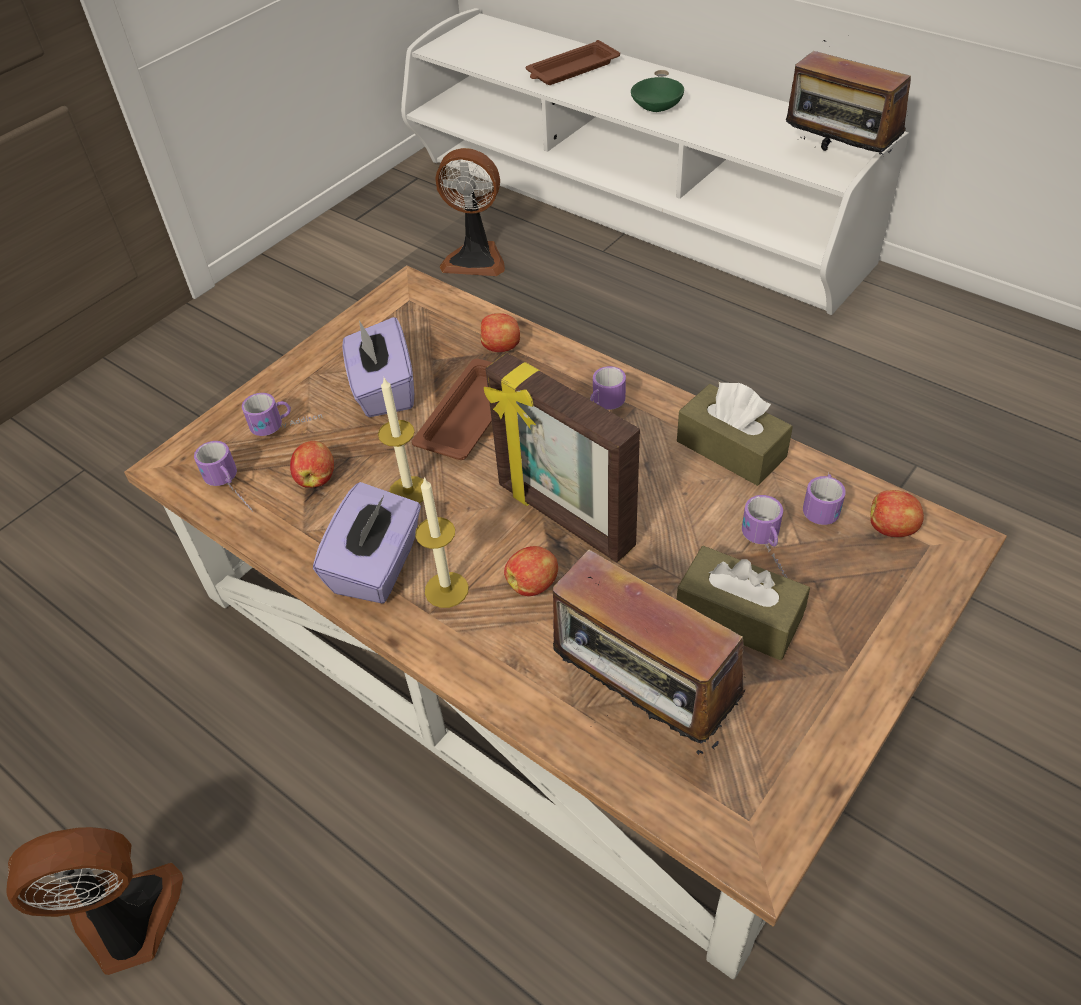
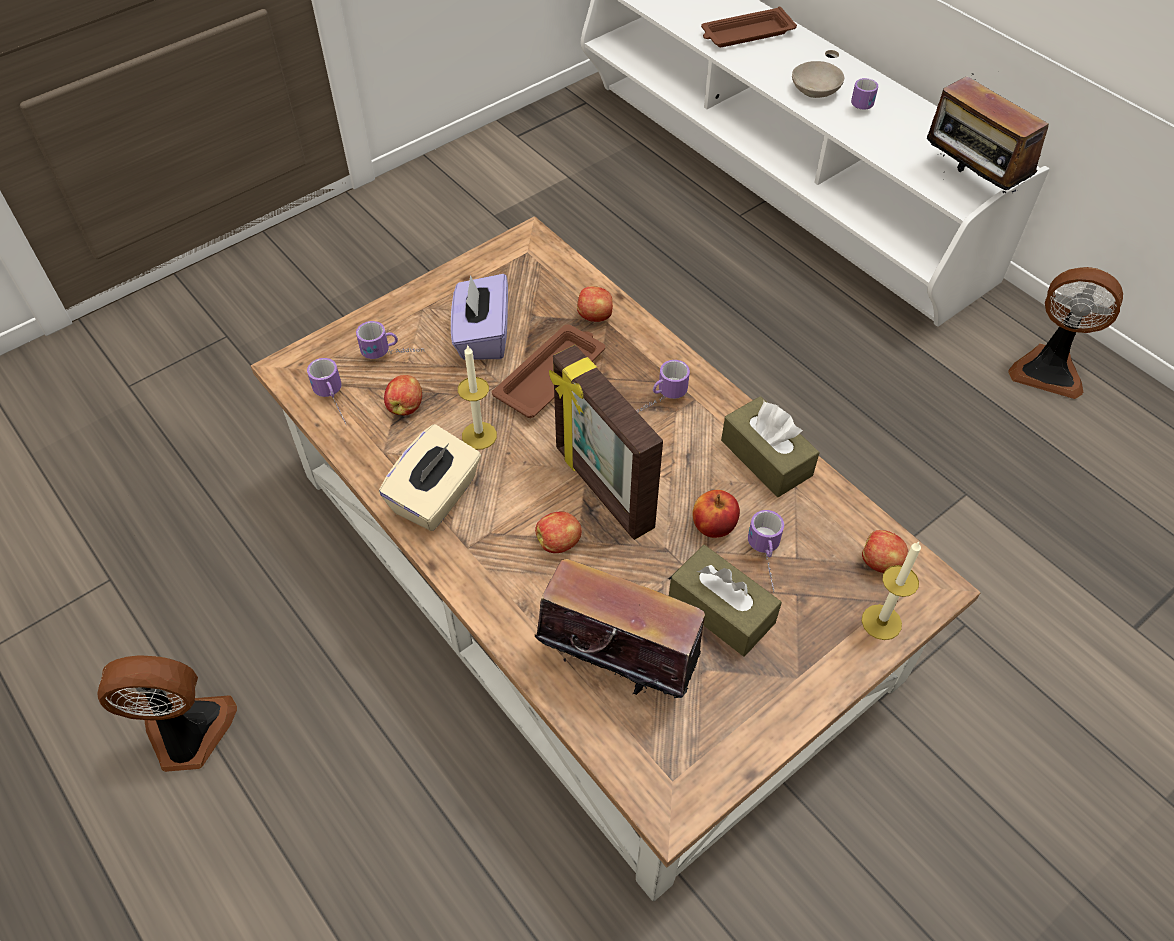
camera: 10 degrees right, 5 degrees up
purple tissue box [313,482,421,604] -> beige tissue box [379,424,481,531]
candle [415,477,469,608] -> candle moved to [862,542,921,640]
fan [435,148,505,276] -> fan moved to [1008,267,1123,399]
radio [553,549,745,758] -> radio turned 150 degrees clockwise [535,559,705,698]
green bowl [631,77,684,112] -> beige bowl [792,61,844,98]
mug [803,472,846,525] -> mug moved to [851,78,878,110]
none -> apple [692,490,740,538]

